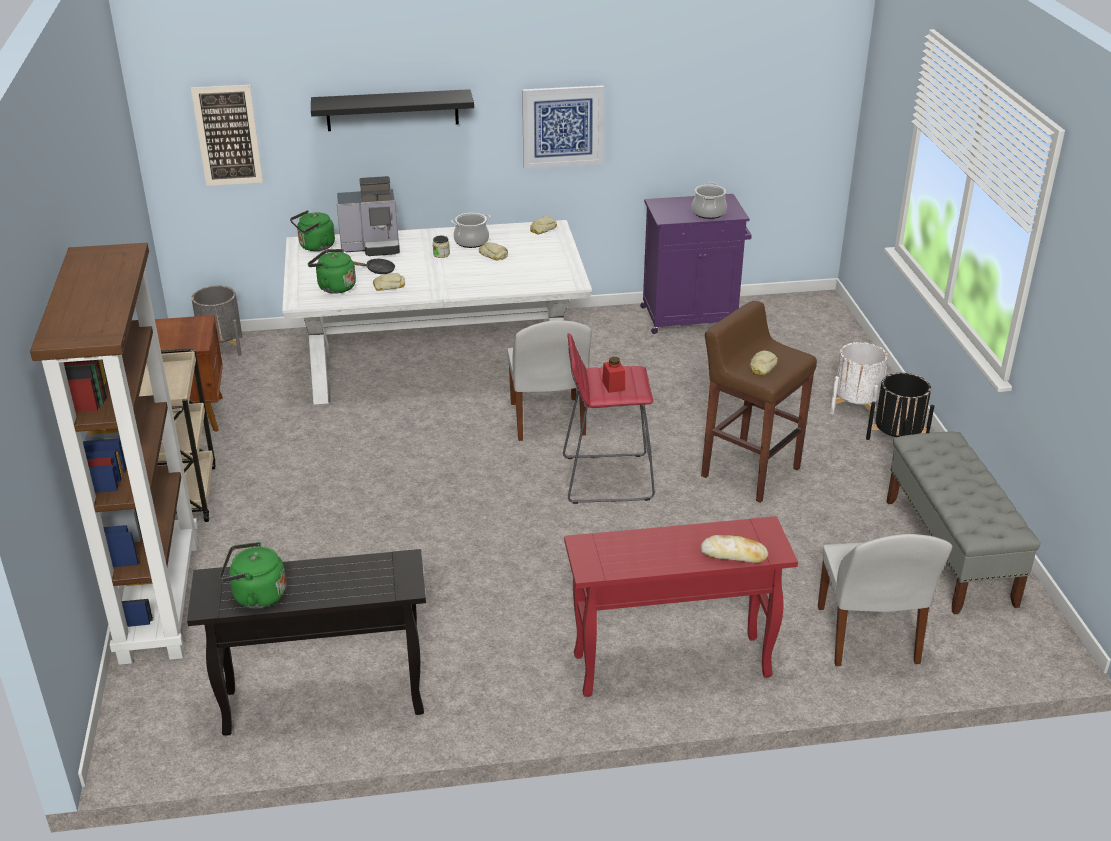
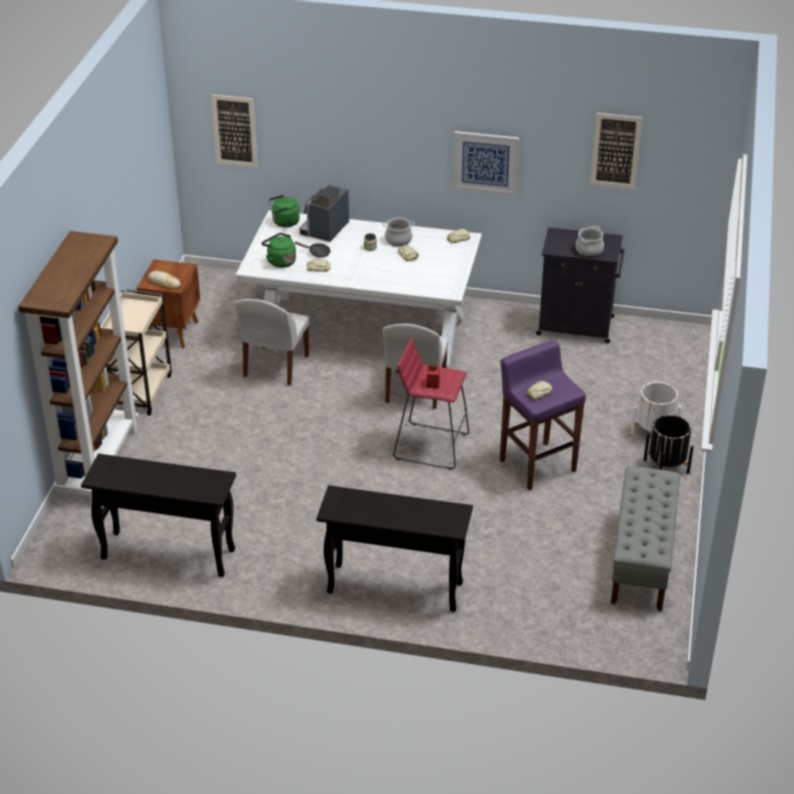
camera: 20 degrees right, 5 degrees up
grey planter [191,286,242,356] -> none
green kettle [220,542,287,609] -> none
black shelf [311,89,474,131] -> none
coffee machine [337,176,400,256] -> coffee machine turned 105 degrees clockwise [300,183,349,242]
red console table [564,516,798,697] -> black console table [316,485,473,612]
purple cabinet [640,194,752,334] -> black cabinet [536,227,625,343]
bread [700,535,768,563] -> bread moved to [148,270,181,289]
brown stool [701,301,817,503] -> purple stool [500,341,586,490]
white chair [818,534,952,666] -> white chair moved to [234,299,309,386]
none -> picture [590,113,642,189]

